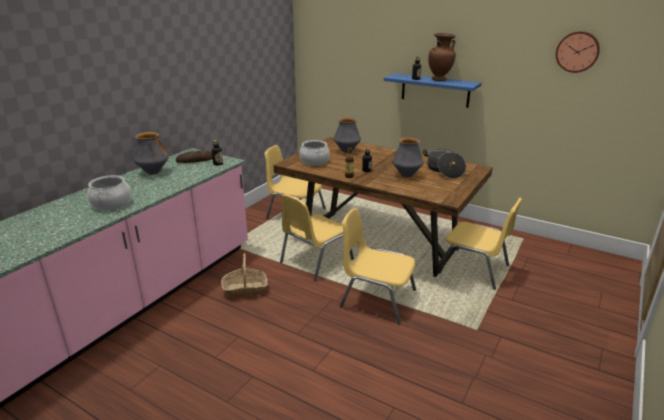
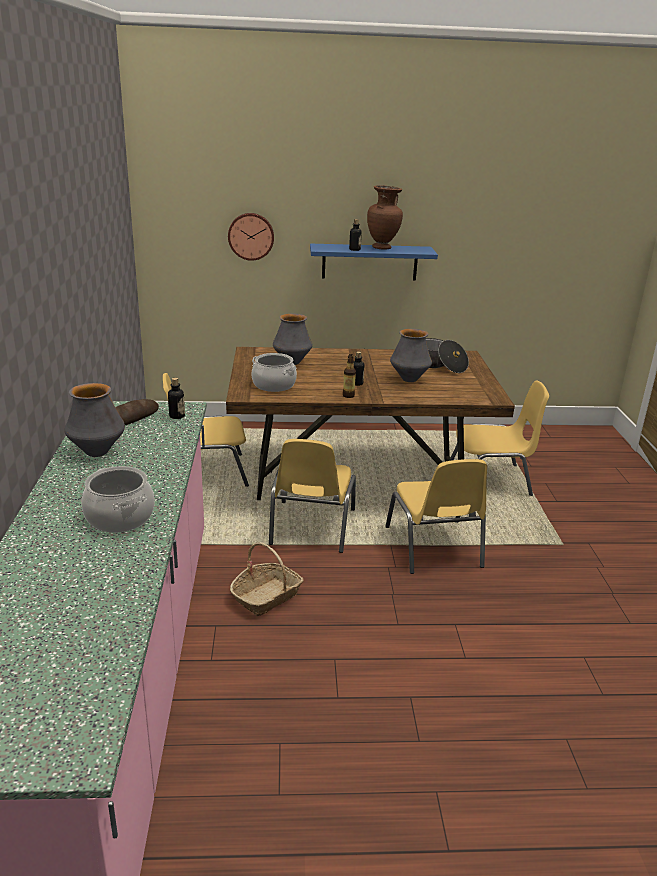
camera: 35 degrees left, 0 degrees up
yellow chair [340,208,416,324] -> yellow chair turned 90 degrees counterclockwise [385,459,487,574]
wall clock [556,31,600,73] -> wall clock moved to [228,213,274,261]

